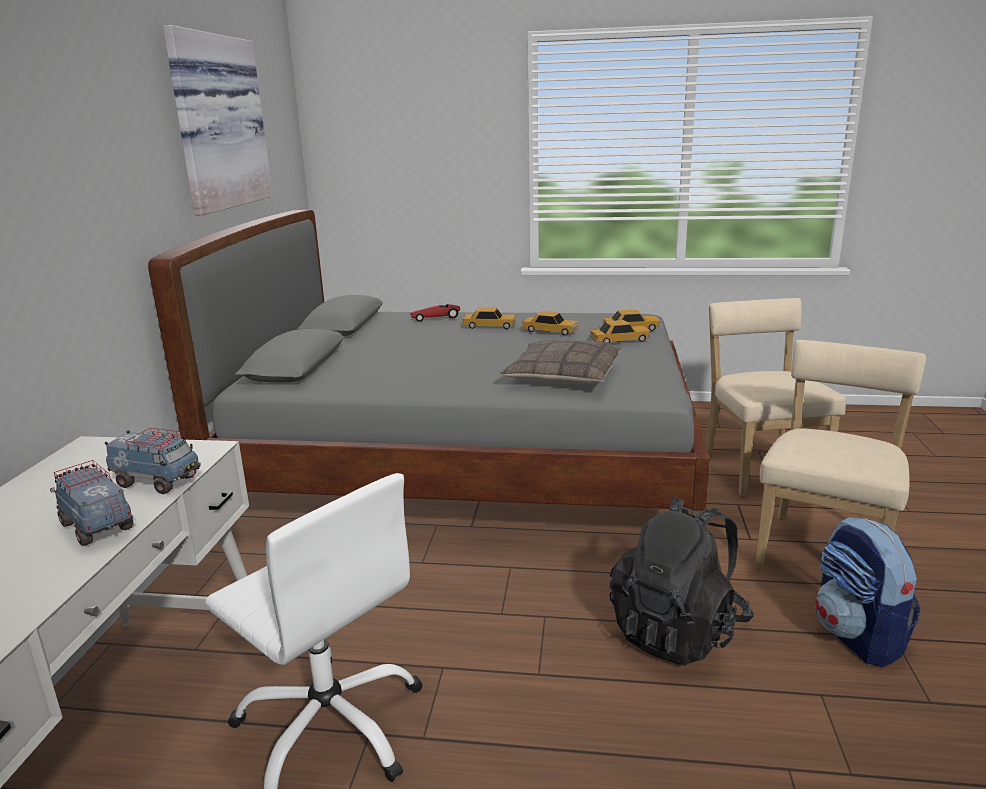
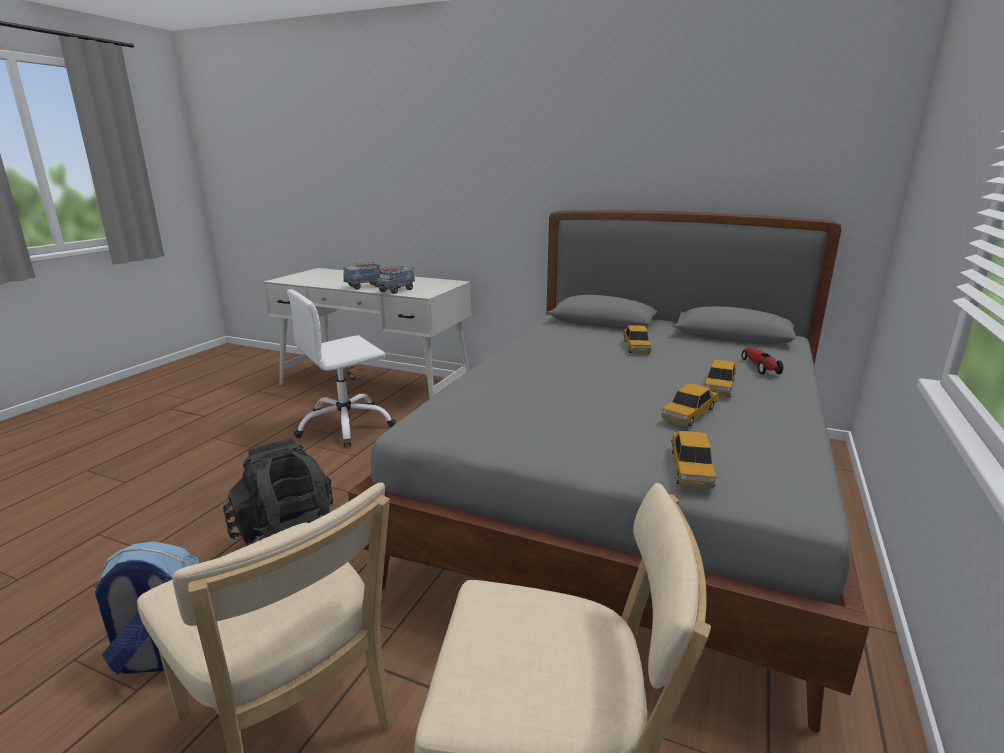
camera: 105 degrees right, 0 degrees up
picture [163,25,273,216] -> none
pillow [500,340,622,384] -> none
toy car [590,320,650,343] -> toy car moved to [623,325,652,354]

